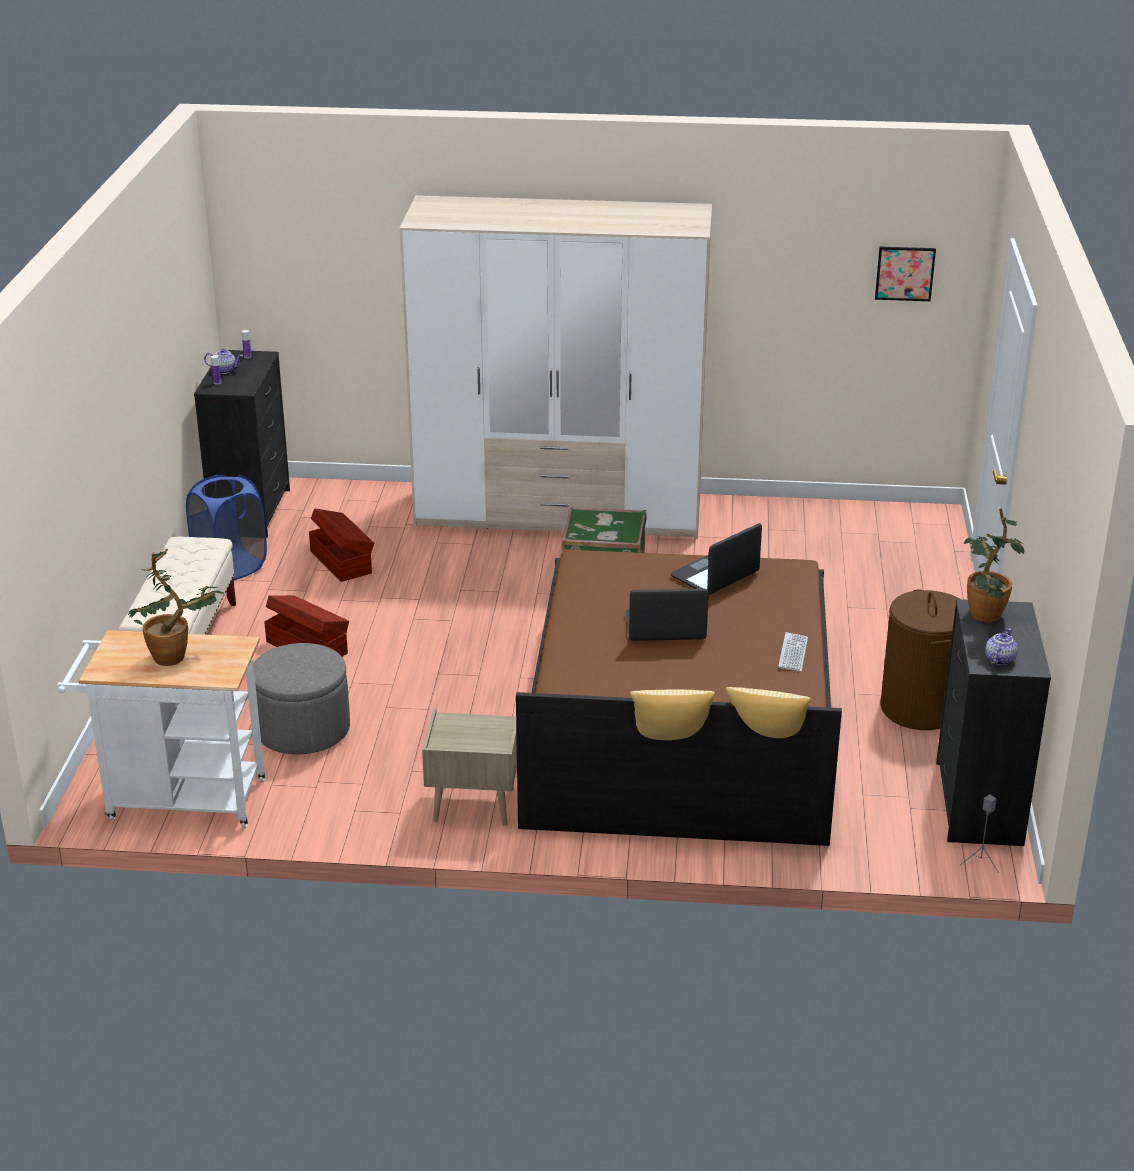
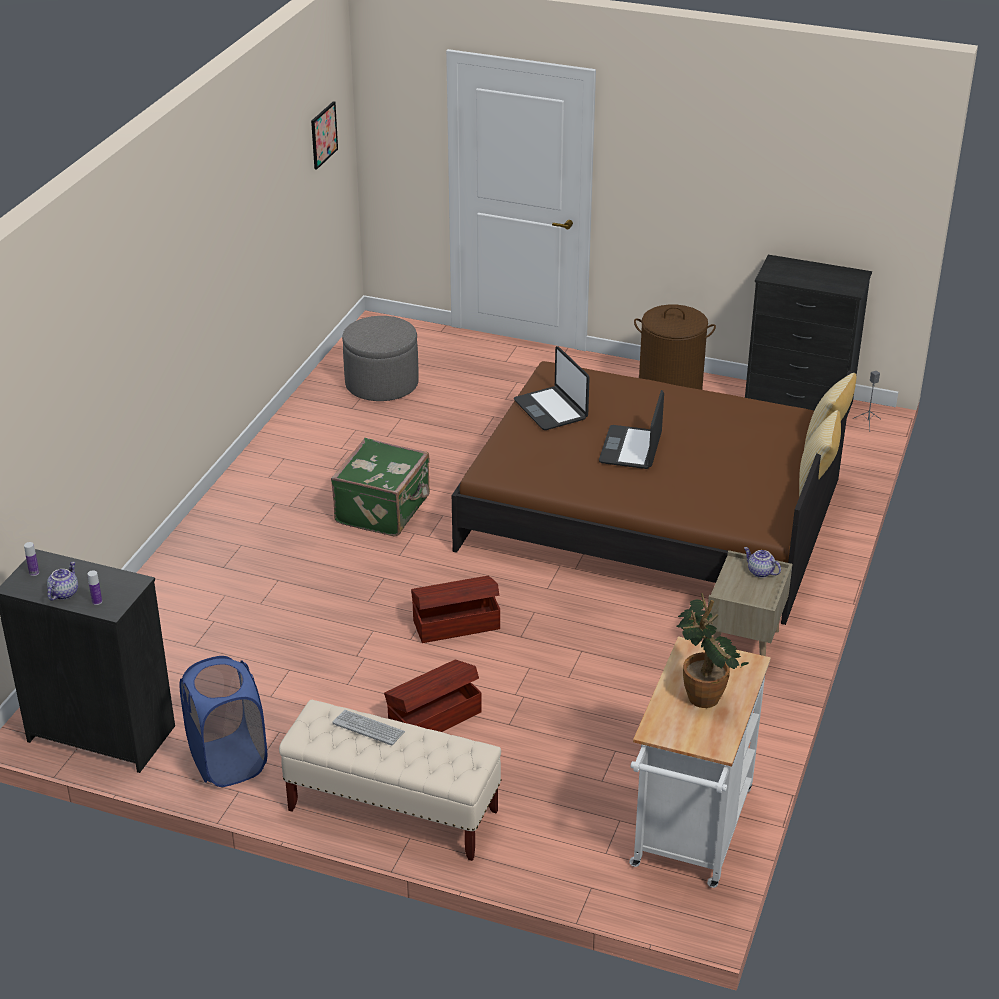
camera: 75 degrees left, 5 degrees up
grey ottoman [253,643,350,754] -> grey ottoman moved to [342,316,419,401]
brown storage box [309,508,374,582] -> brown storage box moved to [411,576,501,643]
wardrobe [400,195,712,539] -> none
keyboard [778,632,808,672] -> keyboard moved to [332,710,405,745]
potted plant [964,508,1024,622] -> none
teapot [985,628,1018,665] -> teapot moved to [744,547,781,578]

